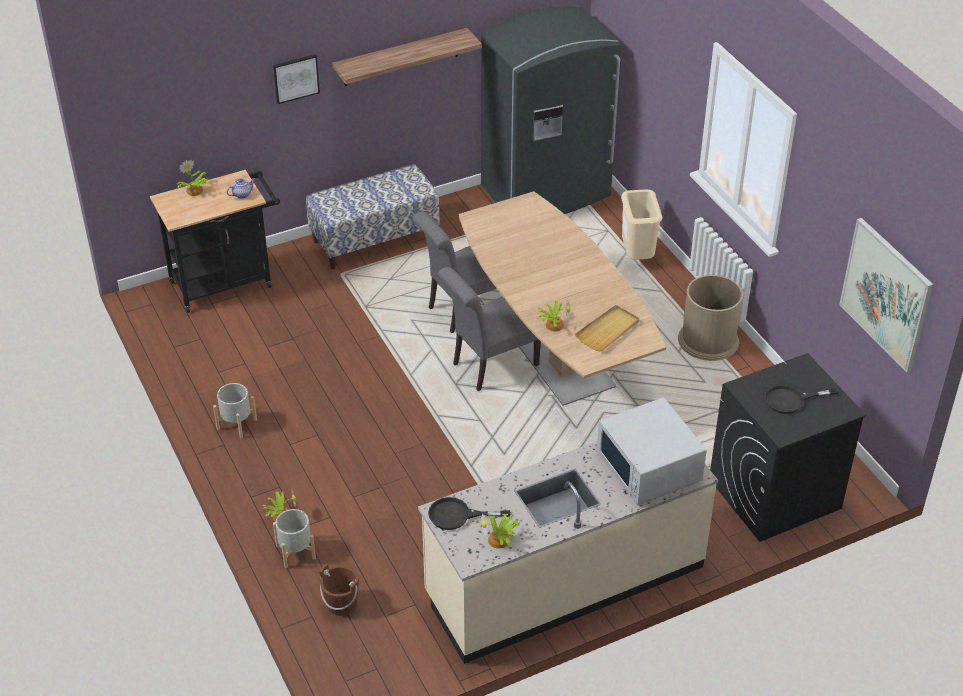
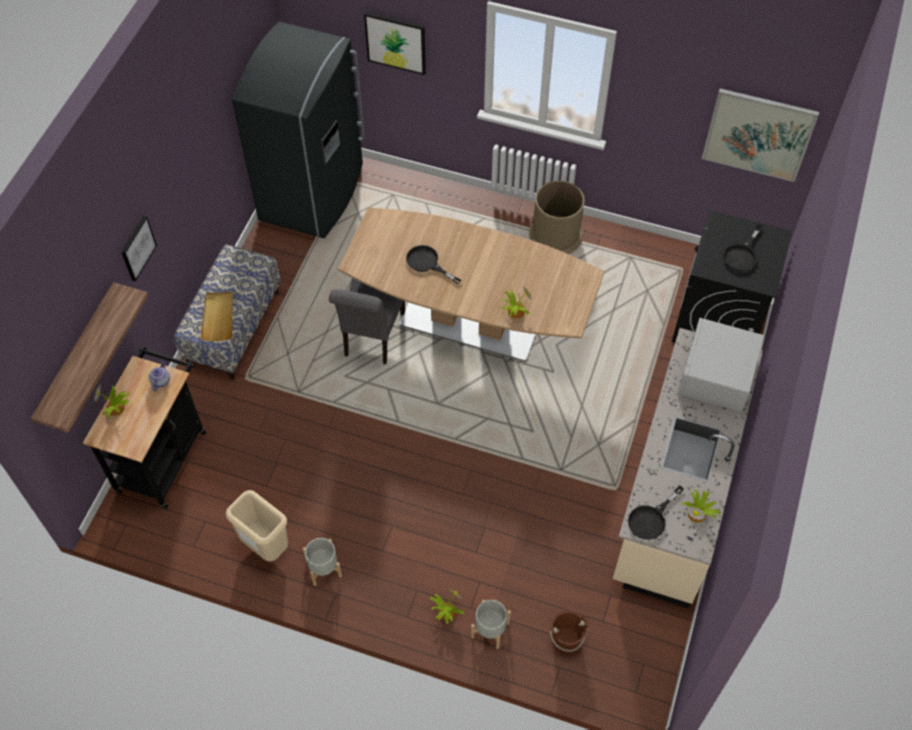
camera: 45 degrees left, 15 degrees up
shelf [332,28,482,86] -> shelf moved to [31,282,148,433]
grey chair [438,267,541,391] -> none
beige tray [575,305,639,351] -> beige tray moved to [200,292,233,341]
white microwave [597,397,707,505] -> white microwave turned 90 degrees clockwise [677,318,764,413]
beige trash can [621,189,662,260] -> beige trash can moved to [226,490,288,561]
none -> picture [364,12,426,75]
none -> black frying pan [406,245,461,284]

